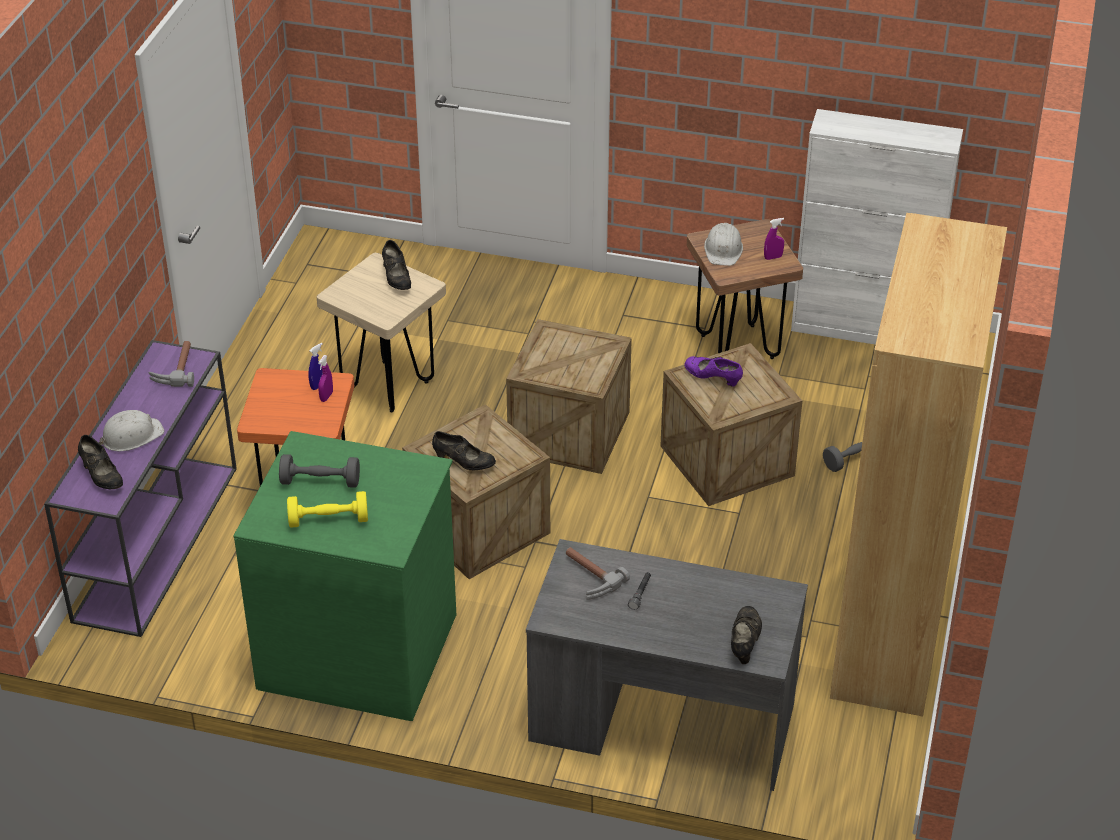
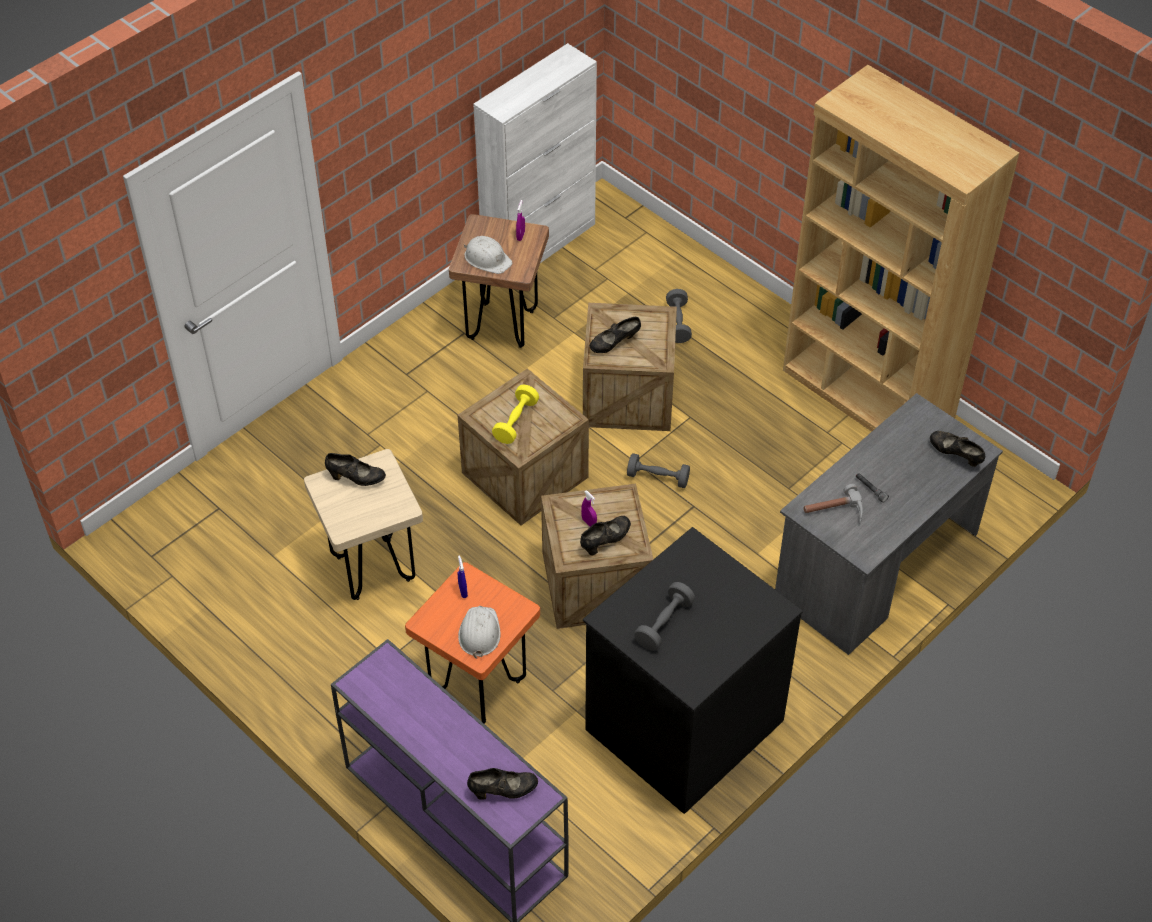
camera: 60 degrees left, 10 degrees up
white hard hat [99,410,164,451] -> white hard hat moved to [458,606,501,659]
hammer [149,341,194,387] -> none
green dresser [233,431,456,721] -> black dresser [583,527,803,814]
yellow dumbbell [287,491,368,528] -> yellow dumbbell moved to [492,385,539,444]
purple spray bottle [318,355,333,402] -> purple spray bottle moved to [581,490,597,527]
purple shoe [684,356,743,387] -> black shoe [590,317,641,353]
none -> grey dumbbell [627,453,690,488]

